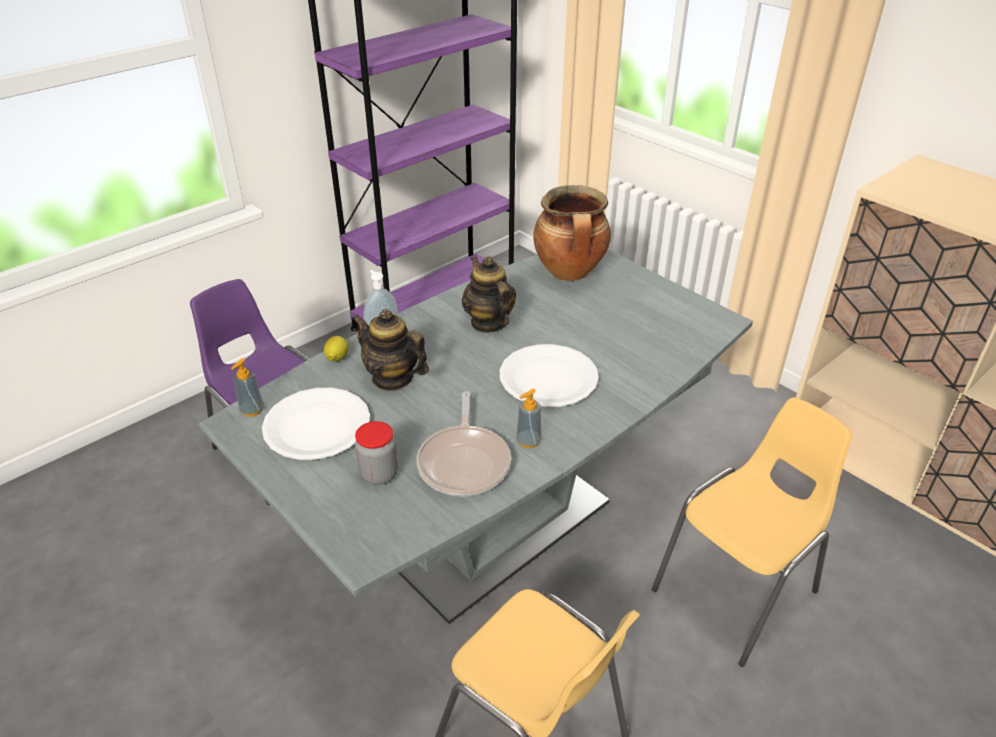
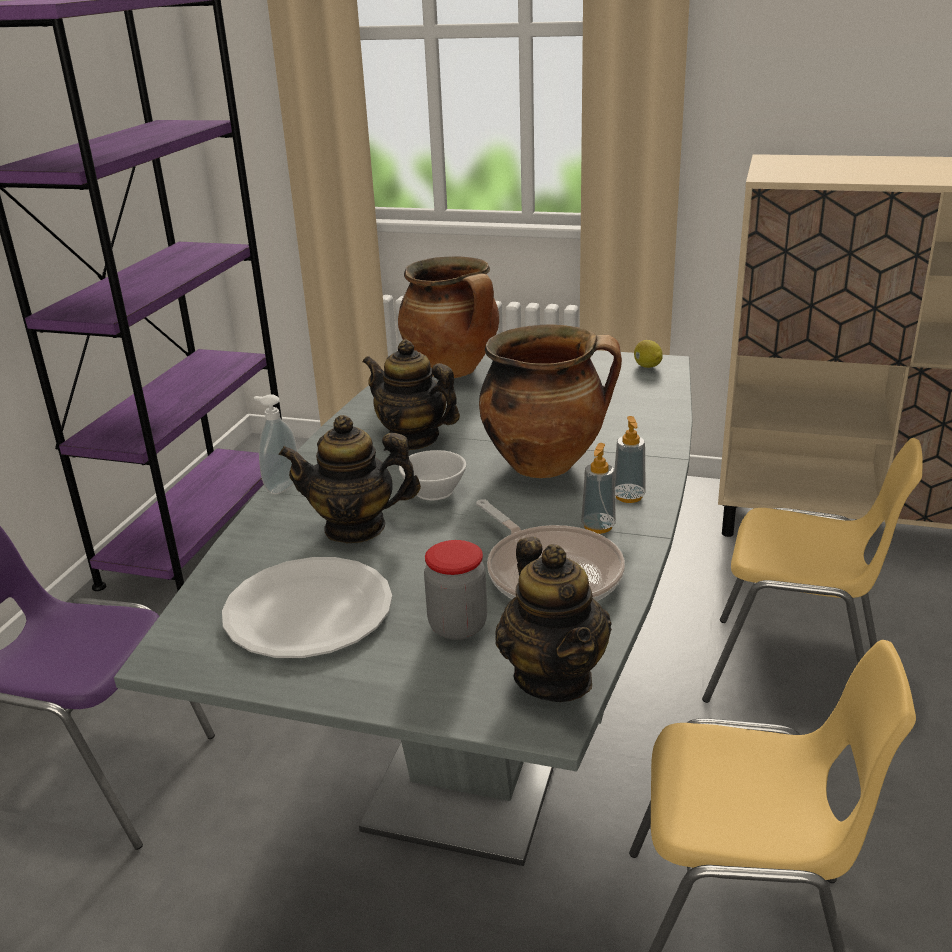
camera: 30 degrees left, 10 degrees down
soap dispenser [231,358,264,417] -> soap dispenser moved to [614,416,646,503]
lemon [324,336,348,361] -> lemon moved to [634,340,663,368]
white plate [500,344,599,407] -> cooking pot [479,324,622,478]
yellow chair [652,397,853,667] -> yellow chair turned 90 degrees clockwise [702,438,923,703]
none -> white cup [399,450,466,501]
none -> teapot [495,537,612,702]

